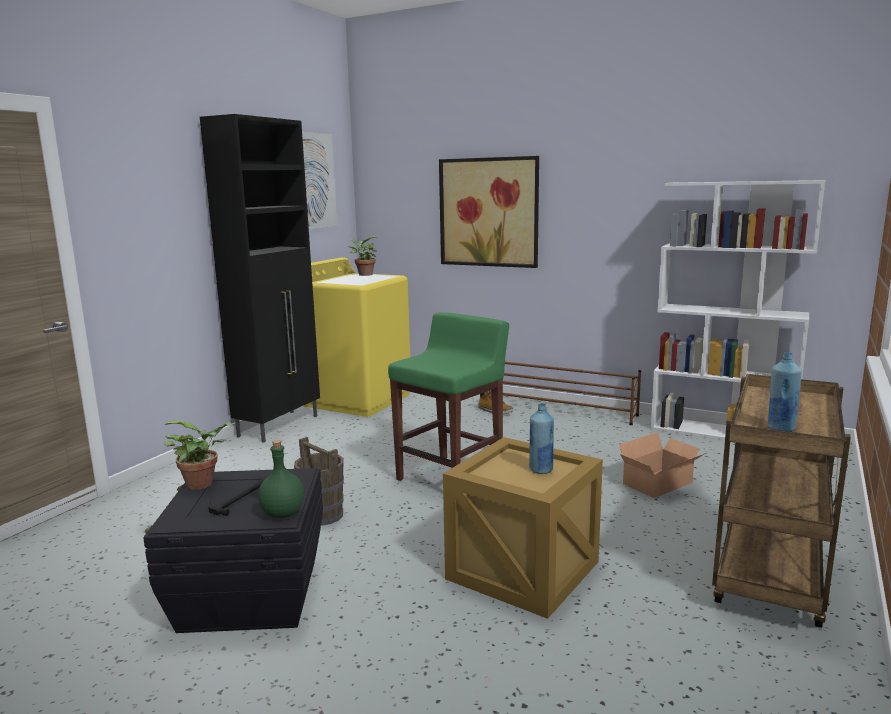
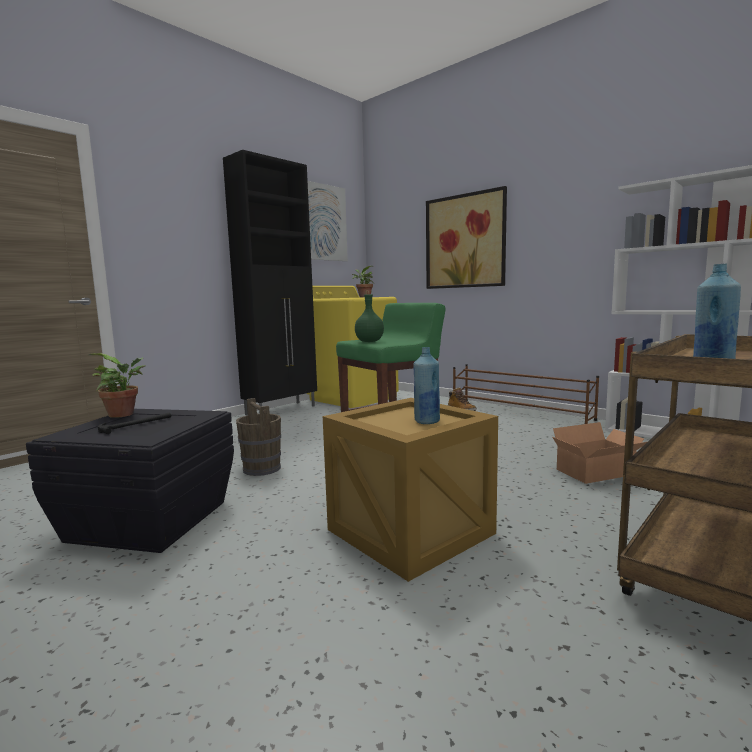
camera: 15 degrees right, 5 degrees down
green bottle [258,440,304,518] -> green bottle moved to [355,290,384,342]

